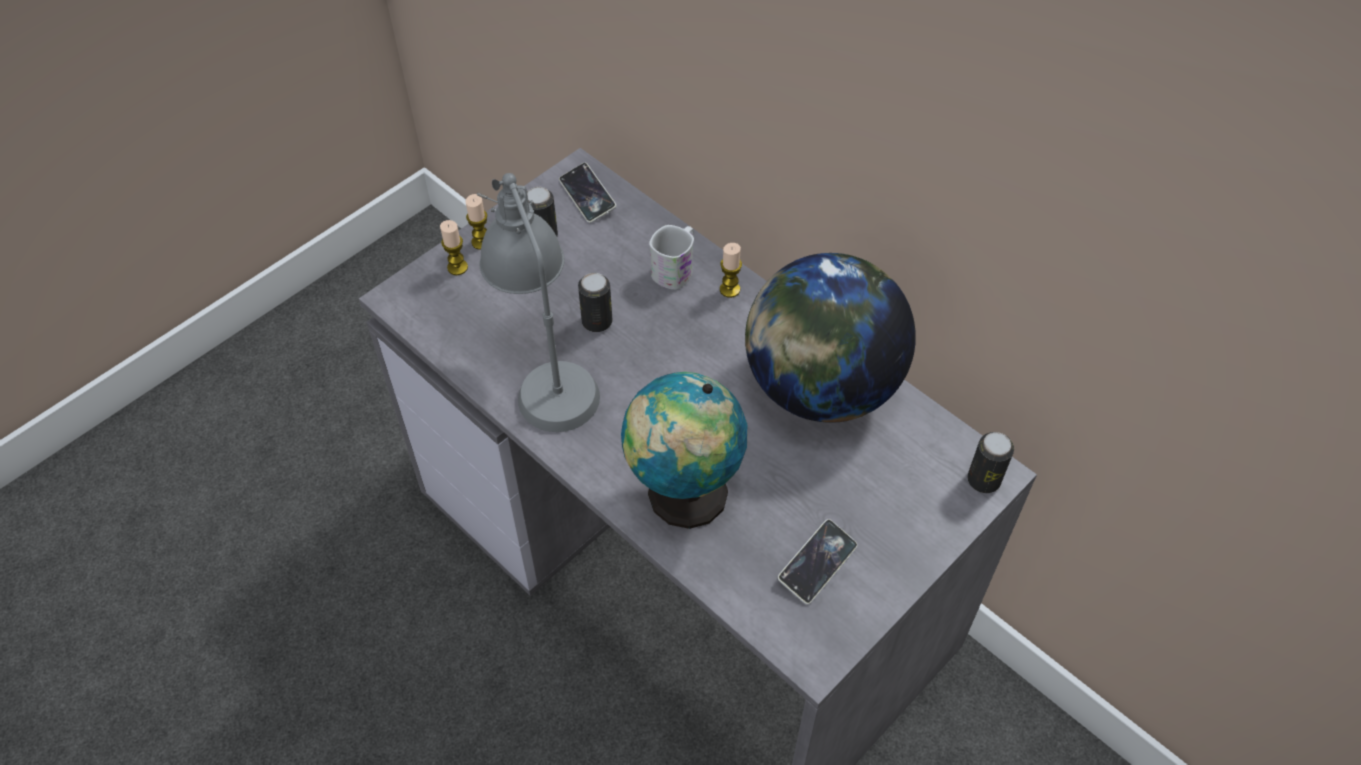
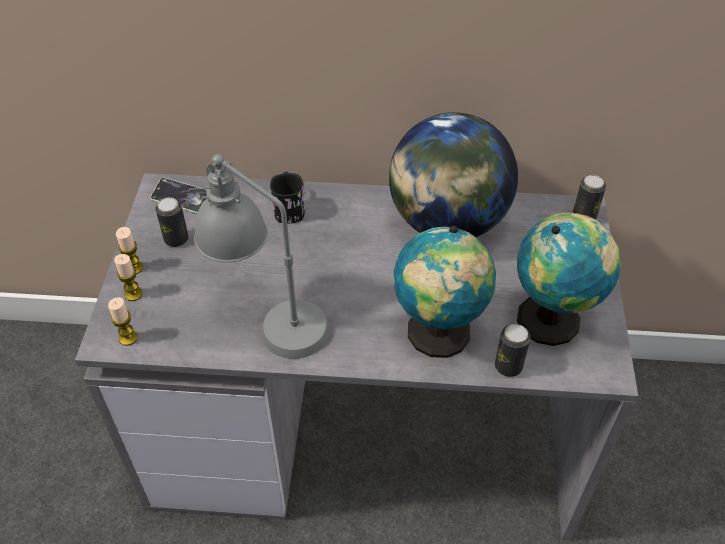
camera: 40 degrees left, 5 degrees down
can [578,273,612,332] -> can moved to [495,324,531,377]
white mug [649,225,694,290] -> black mug [270,172,305,224]
candle [720,243,742,298] -> candle moved to [108,297,138,346]
phone [777,519,857,605] -> globe [517,213,621,346]

